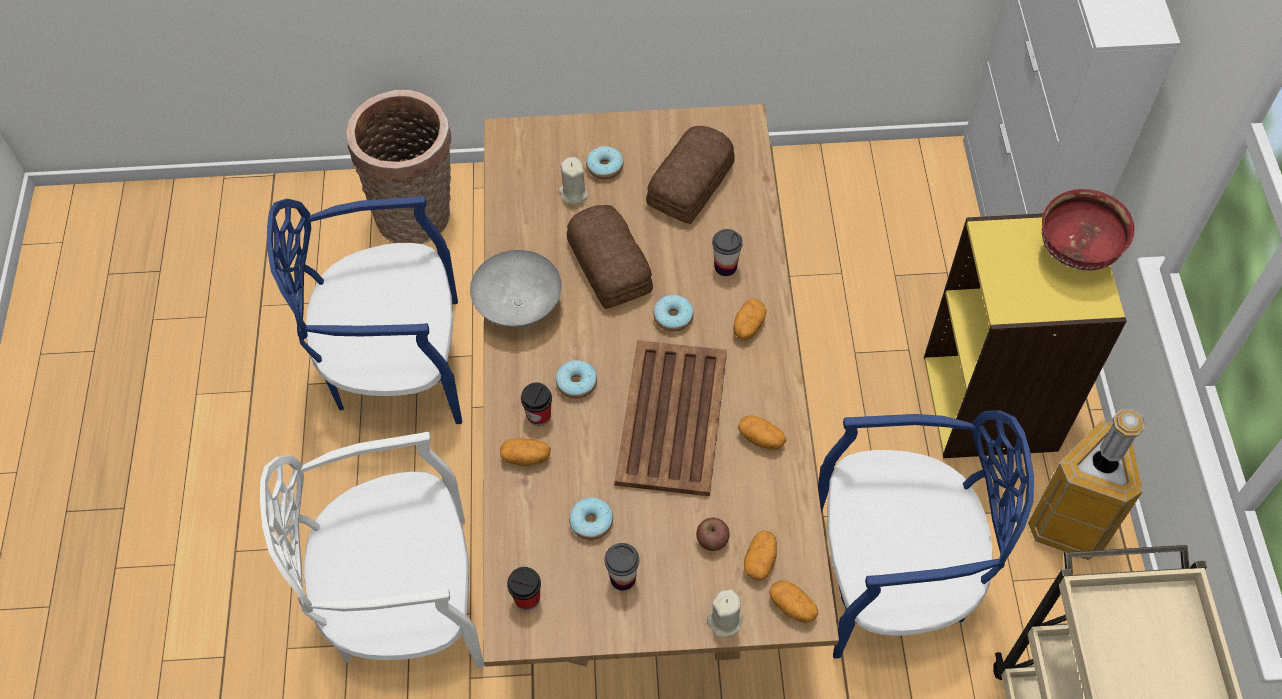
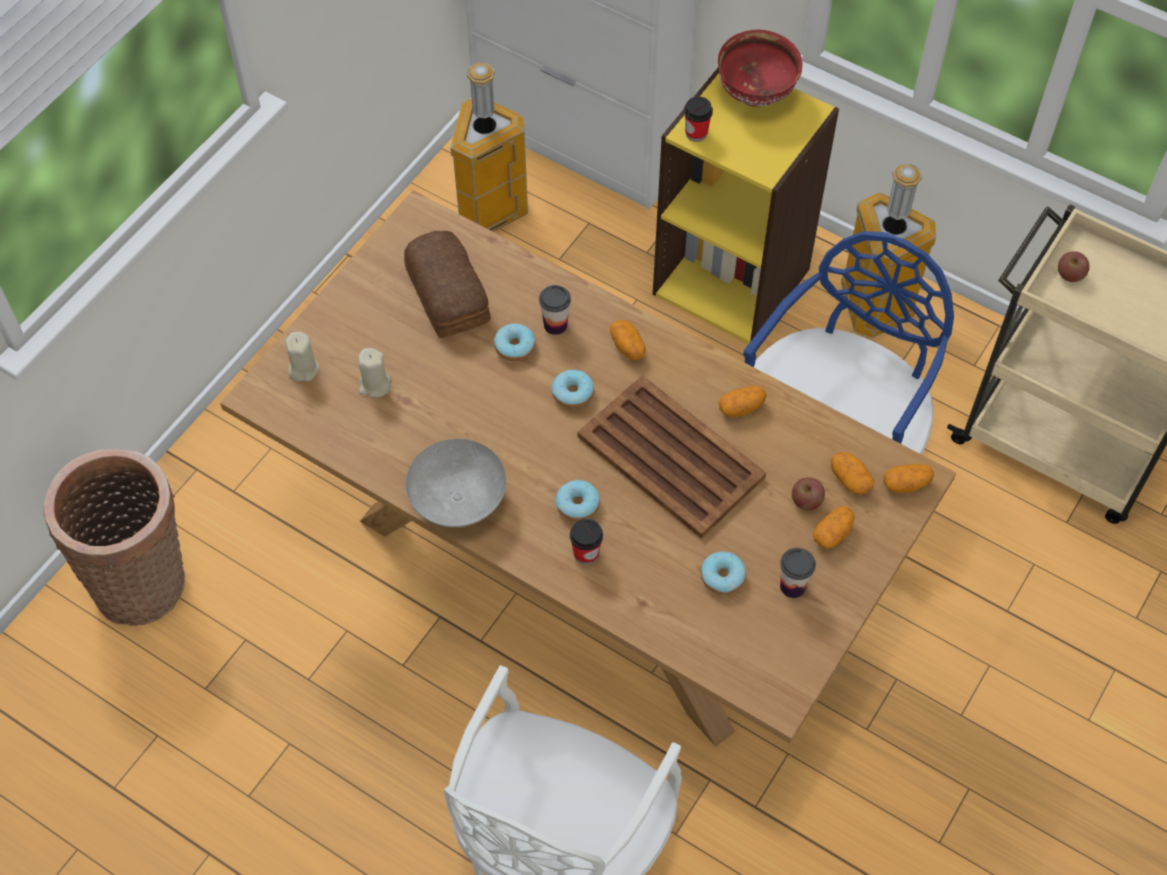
camera: 55 degrees left, 0 degrees up
blue chair [267,196,462,424] -> none
potato [500,438,551,466] -> potato moved to [813,506,854,549]
cup [507,567,541,610] -> cup moved to [684,96,713,142]
bread [567,205,653,309] -> none
donut [586,146,624,179] -> donut moved to [494,323,536,361]
beige candle [707,589,743,637] -> beige candle moved to [286,332,319,381]
none -> trash can [450,62,528,232]
none -> apple [1058,251,1090,282]

